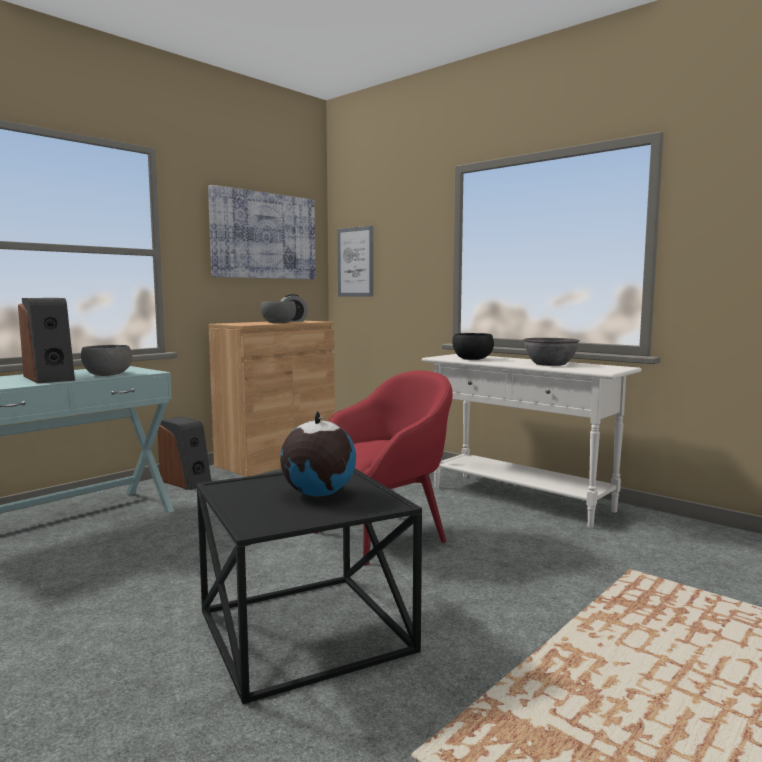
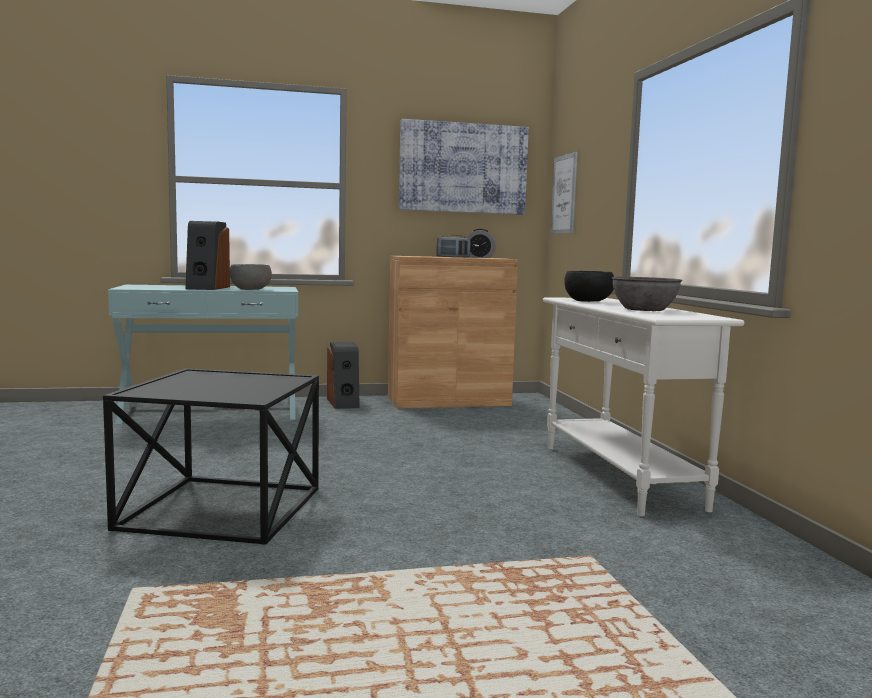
camera: 35 degrees right, 0 degrees up
grey bowl [260,301,296,323] -> radio [436,235,471,258]
globe [280,411,356,497] -> none
red armchair [315,371,453,566] -> none

